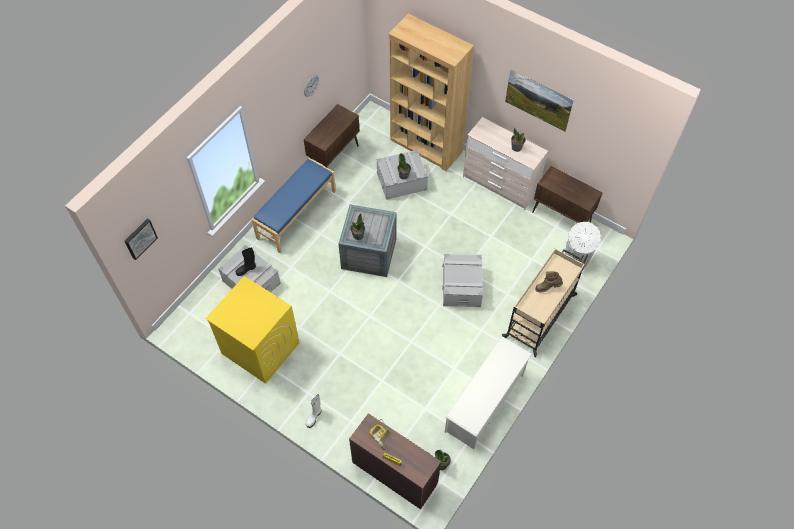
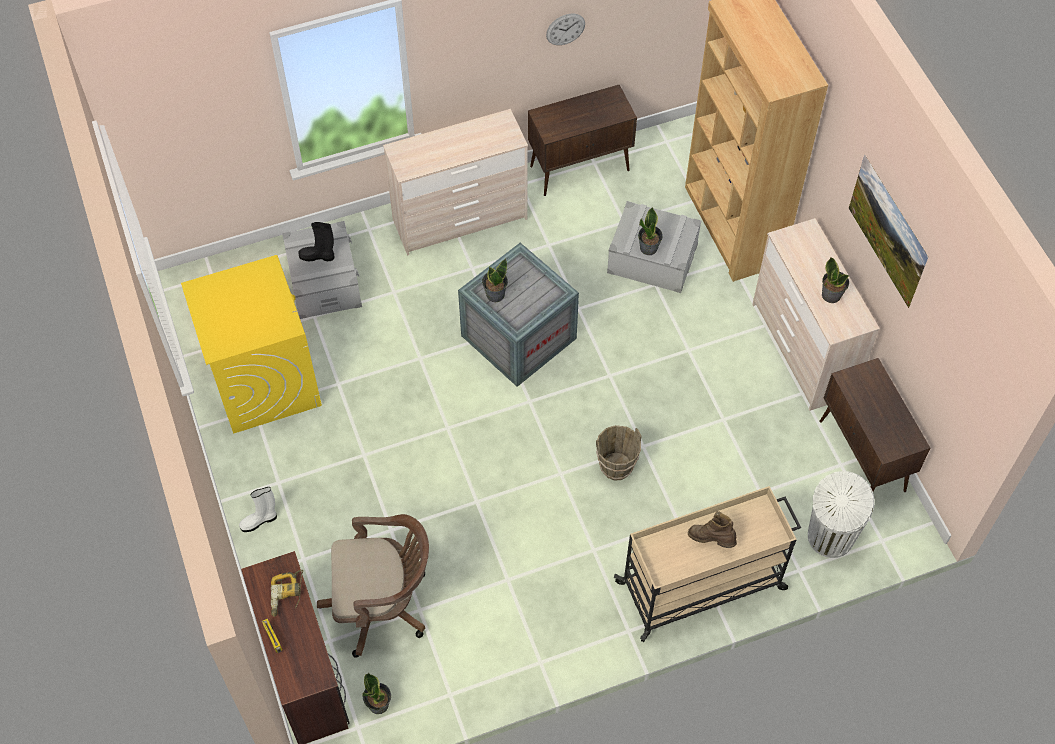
camera: 35 degrees right, 0 degrees up
picture [125,219,158,260] -> none
blue bench [251,158,336,253] -> beige dresser [383,109,528,255]
grey storage box [442,254,483,307] -> brown bucket [596,425,642,481]
white shoe rack [445,336,532,449] -> none
none -> brown office chair [317,514,429,657]

